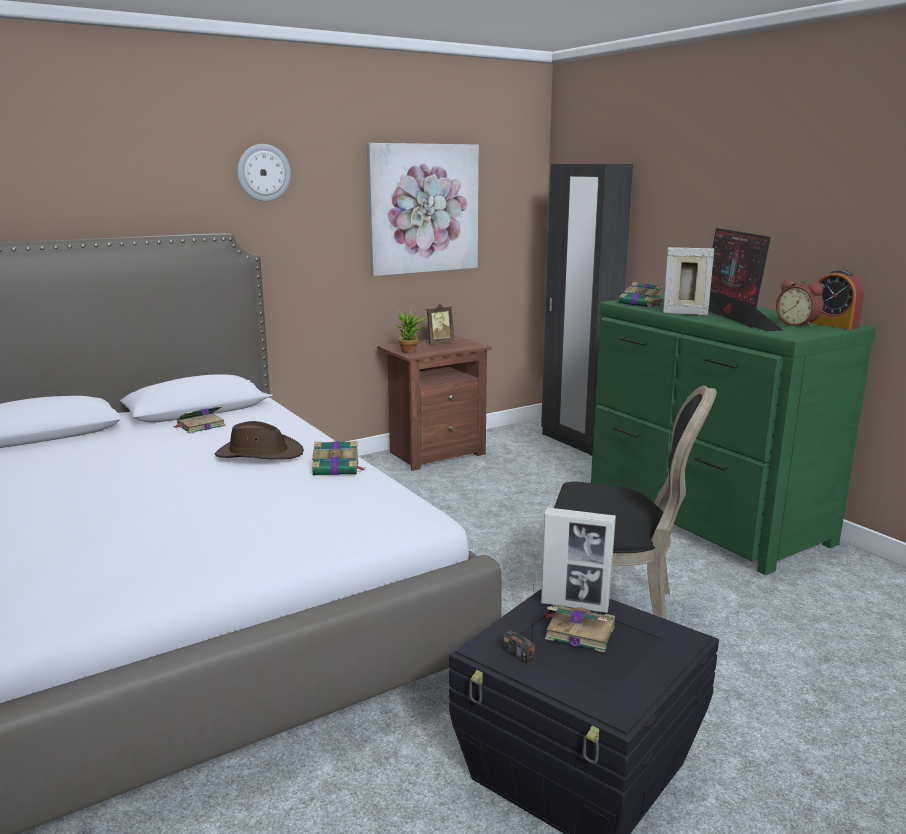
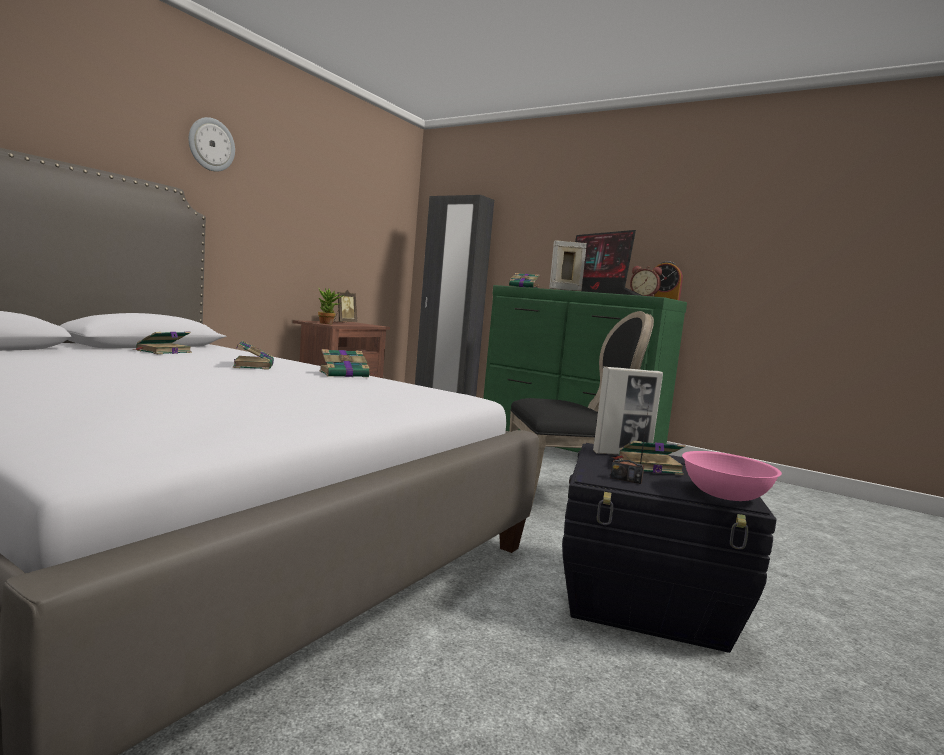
camera: 25 degrees left, 10 degrees down
brown hat [215,421,304,460] -> book [233,340,274,370]
picture [367,143,479,276] -> none
none -> pink bowl [682,451,782,501]

